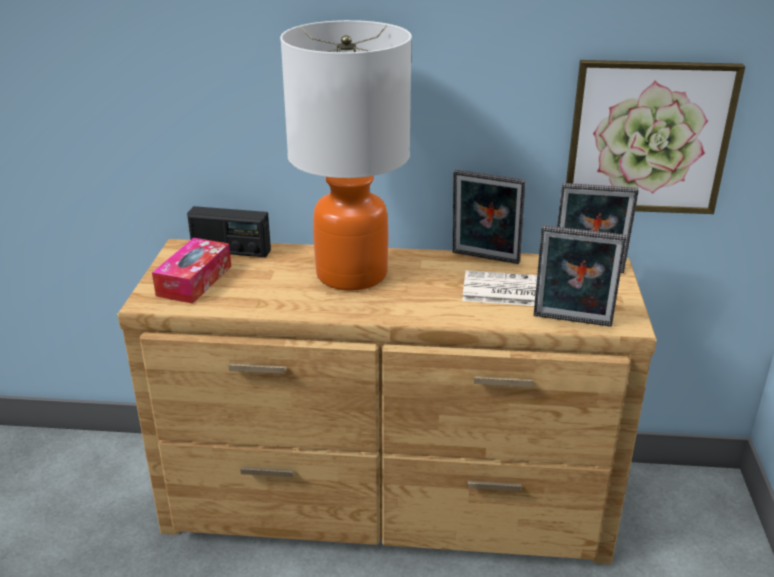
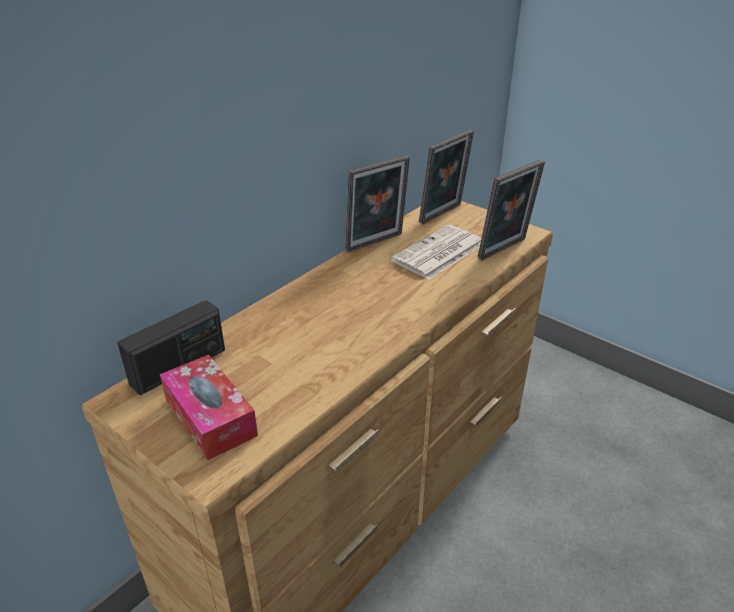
camera: 55 degrees left, 5 degrees up
table lamp [280,20,412,291] -> none
picture [566,60,745,214] -> none

